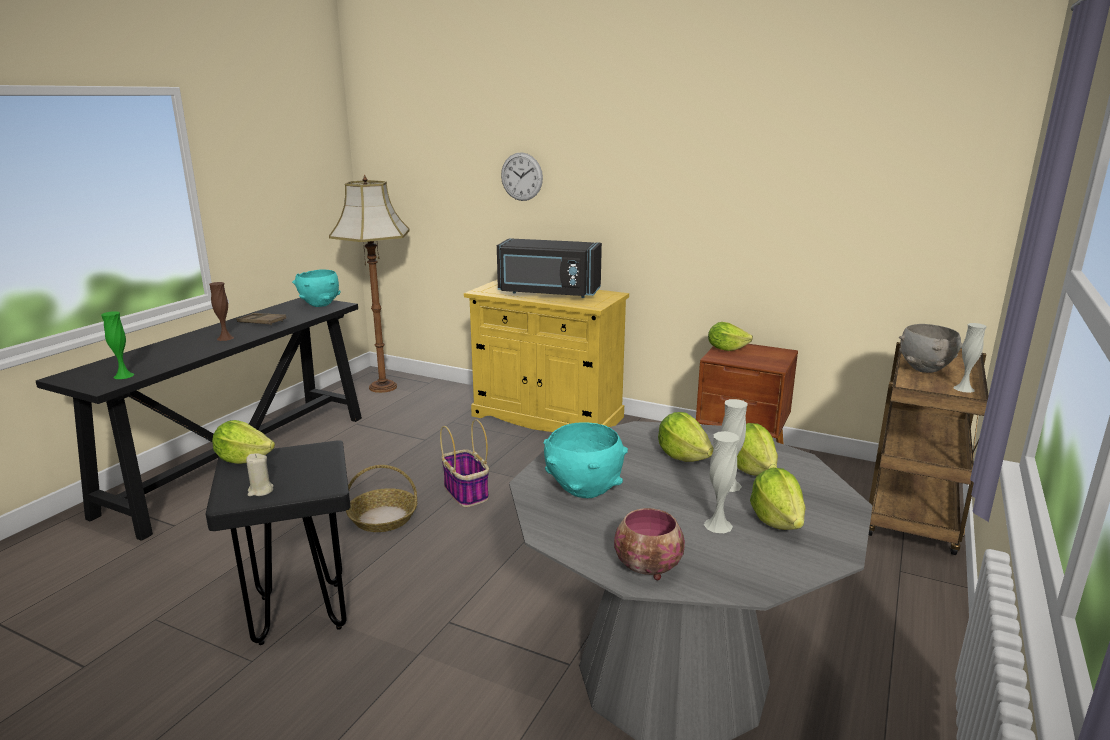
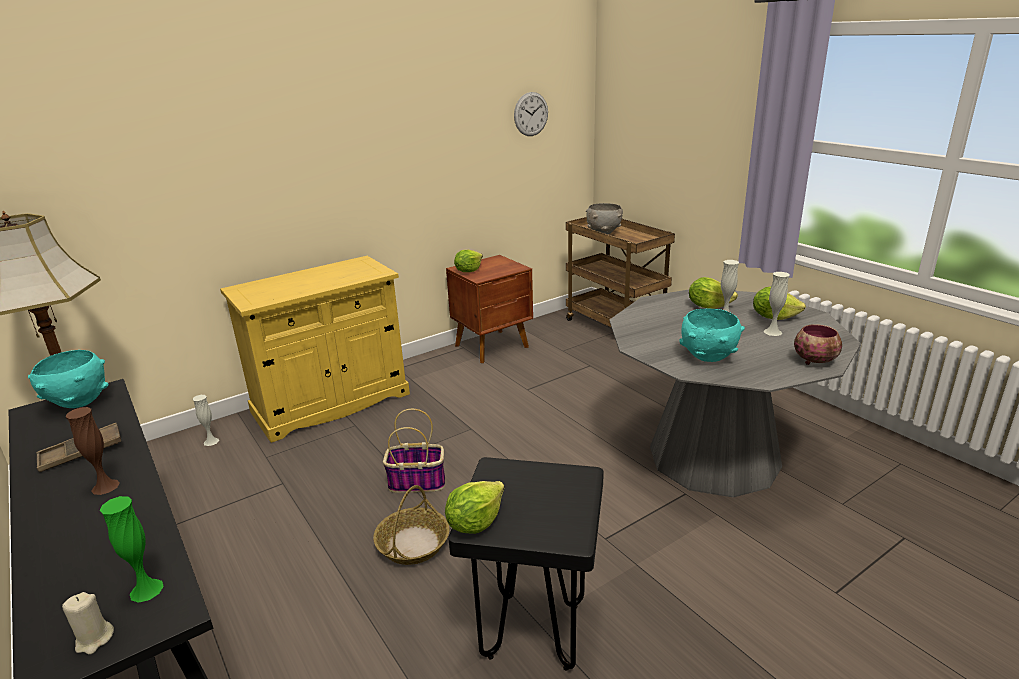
camera: 60 degrees left, 5 degrees up
beige candle [246,453,274,496] -> beige candle moved to [62,592,114,654]
black microwave [497,238,602,298] -> none
wall clock [501,152,543,201] -> wall clock moved to [514,92,548,136]
lettuce [658,412,714,462] -> none
white vase [954,323,987,393] -> white vase moved to [192,395,219,446]

